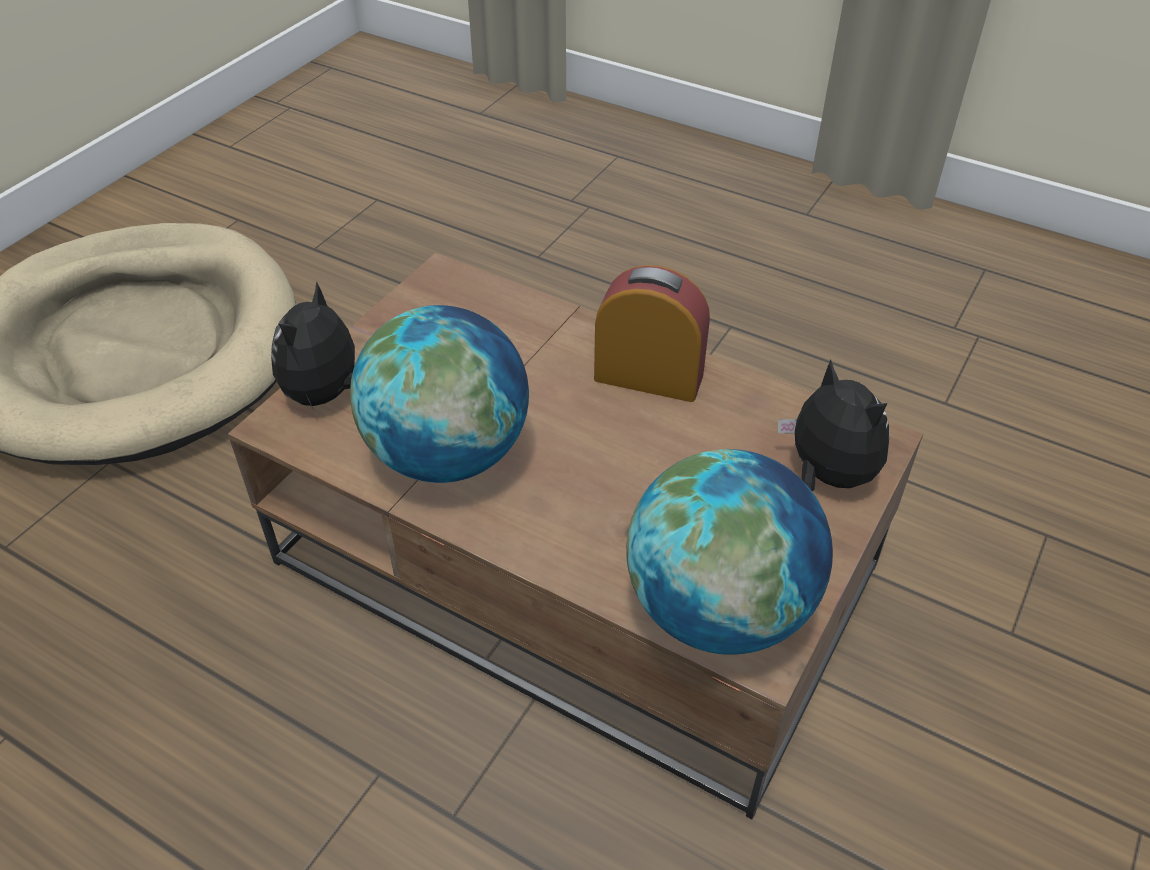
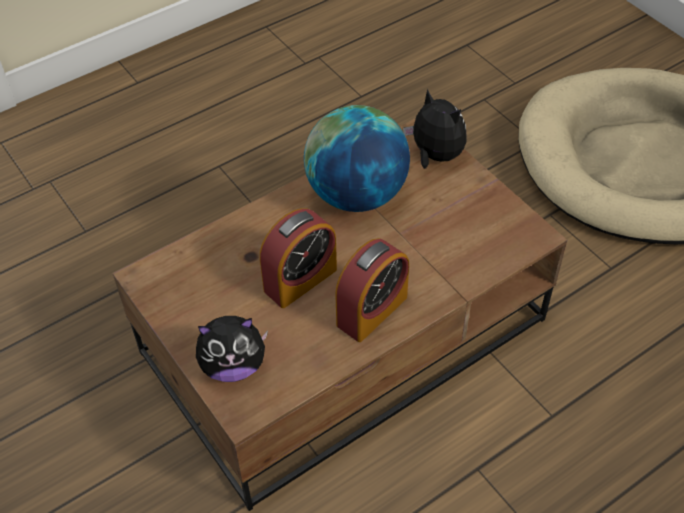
camera: 115 degrees right, 5 degrees up
globe [626,449,833,655] -> none
none -> alarm clock [260,208,337,308]

